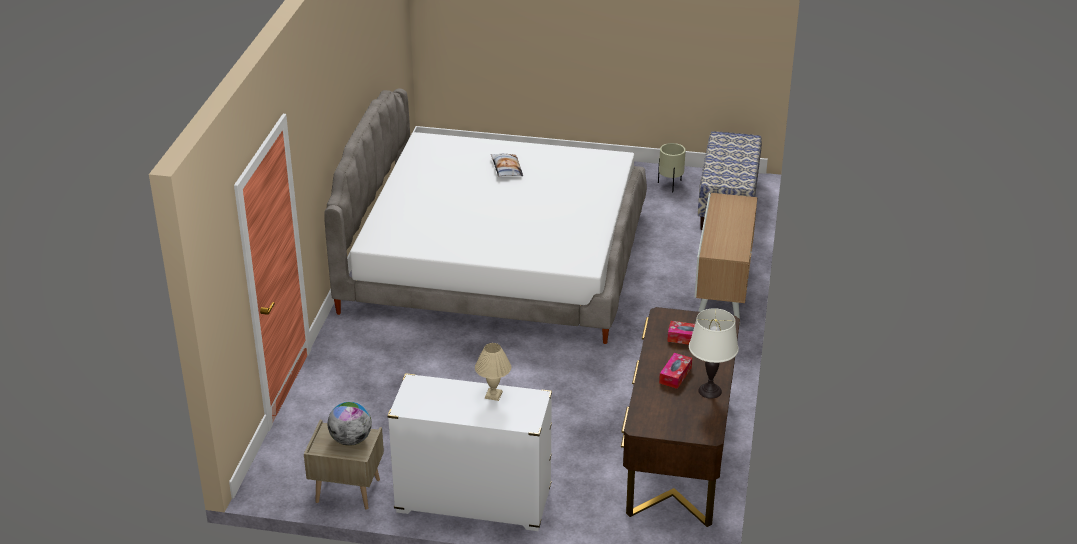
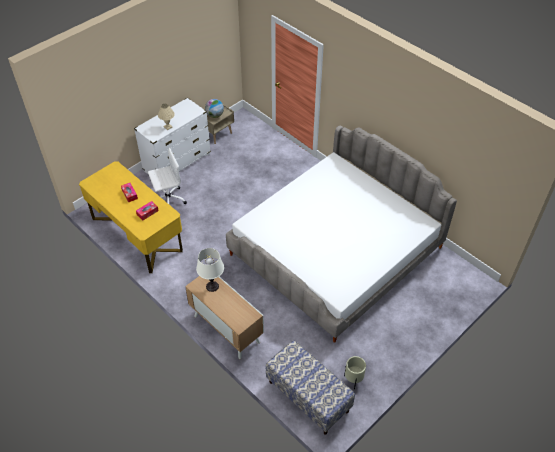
camera: 125 degrees right, 15 degrees up
pillow [491,153,523,177] -> none
brown desk [621,307,740,527] -> yellow desk [79,161,183,273]
white table lamp [689,308,739,399] -> white table lamp moved to [196,248,224,292]
none -> white office chair [148,148,187,204]

